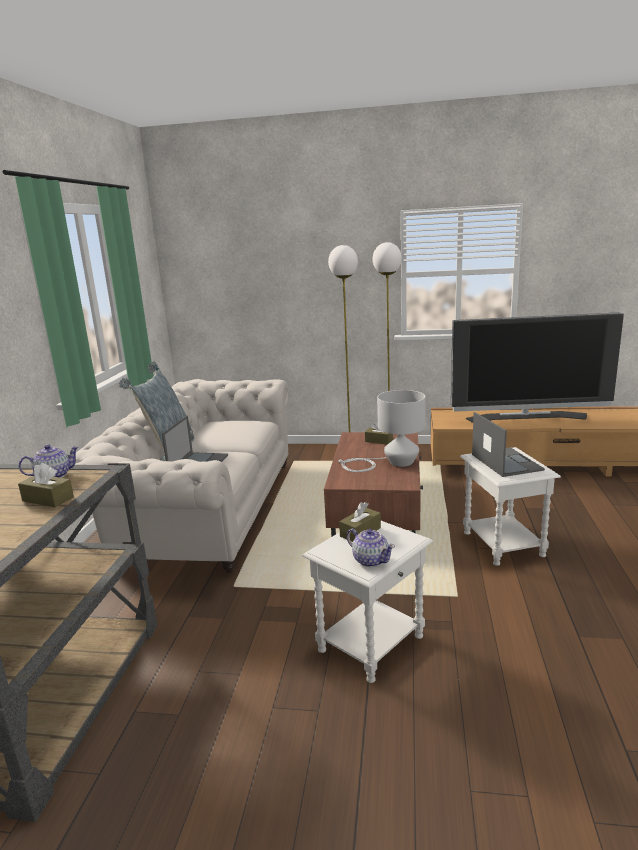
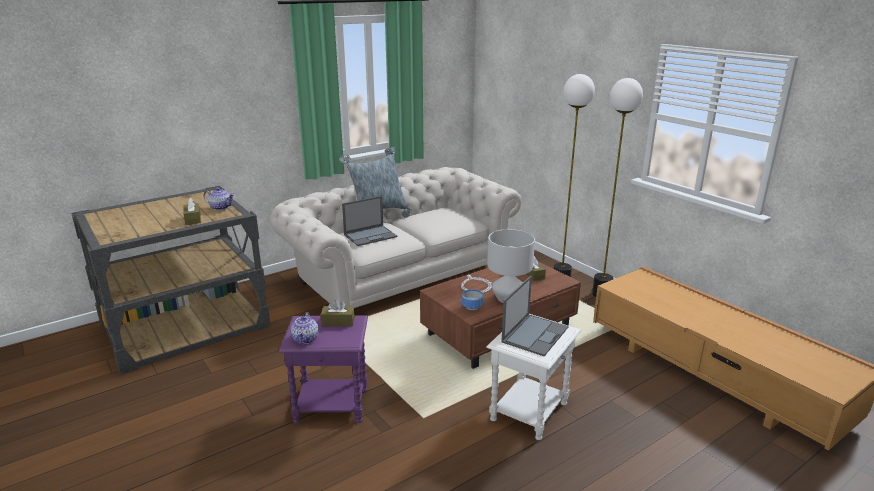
camera: 45 degrees right, 5 degrees up
white side table [302,521,433,683] -> purple side table [278,316,368,424]
television [451,312,624,423] -> none
none -> bowl [462,289,483,310]

